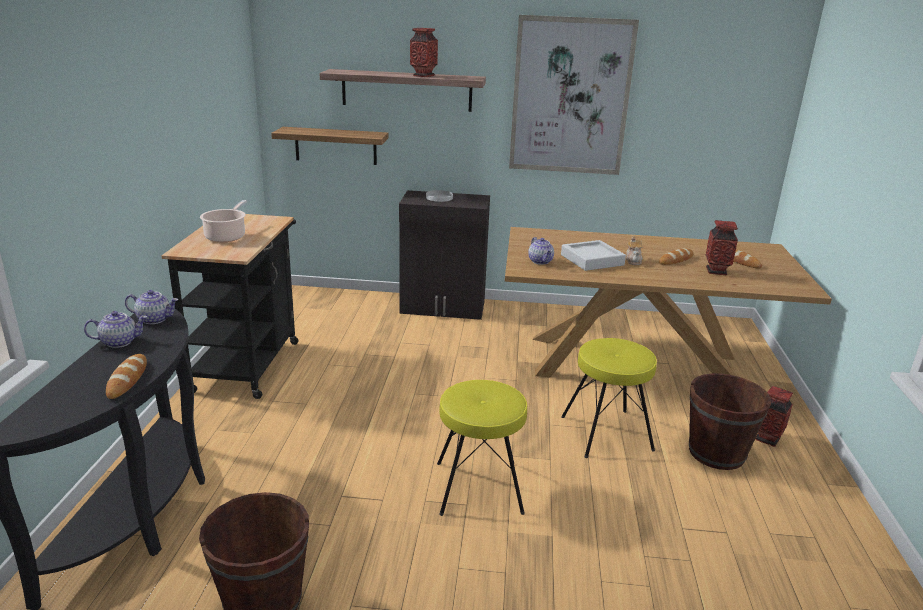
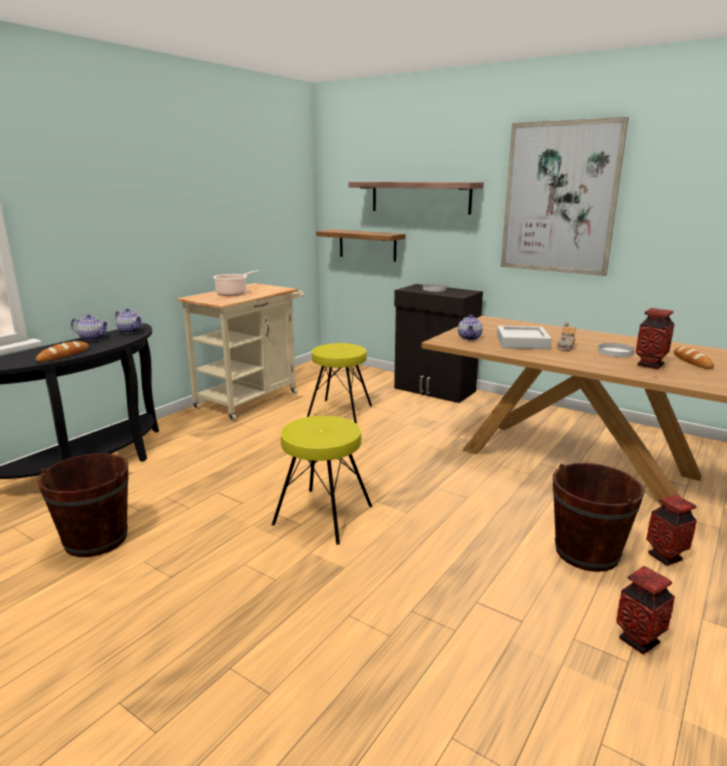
camera: 30 degrees right, 5 degrees down
black cart [161,214,298,399] -> beige cart [177,283,305,421]
vase [410,28,438,77] -> vase moved to [616,566,675,654]
yellow stool [561,338,657,458] -> yellow stool moved to [307,343,372,424]
bread [659,248,693,265] -> white plate [598,343,634,357]

